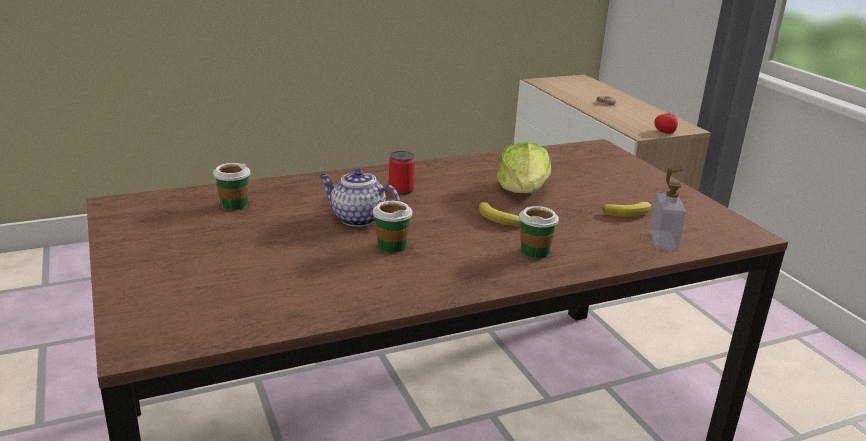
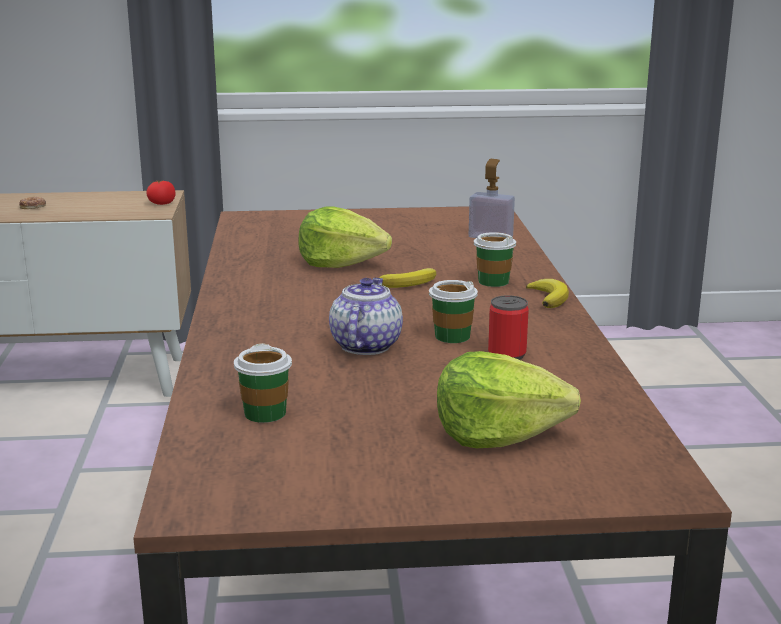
camera: 70 degrees left, 5 degrees down
teapot [319,169,400,227] -> teapot turned 150 degrees clockwise [329,278,403,355]
can [389,151,415,195] -> can moved to [488,295,529,360]
banana [603,202,651,217] -> banana moved to [526,279,569,308]
none -> lettuce [437,351,581,448]

